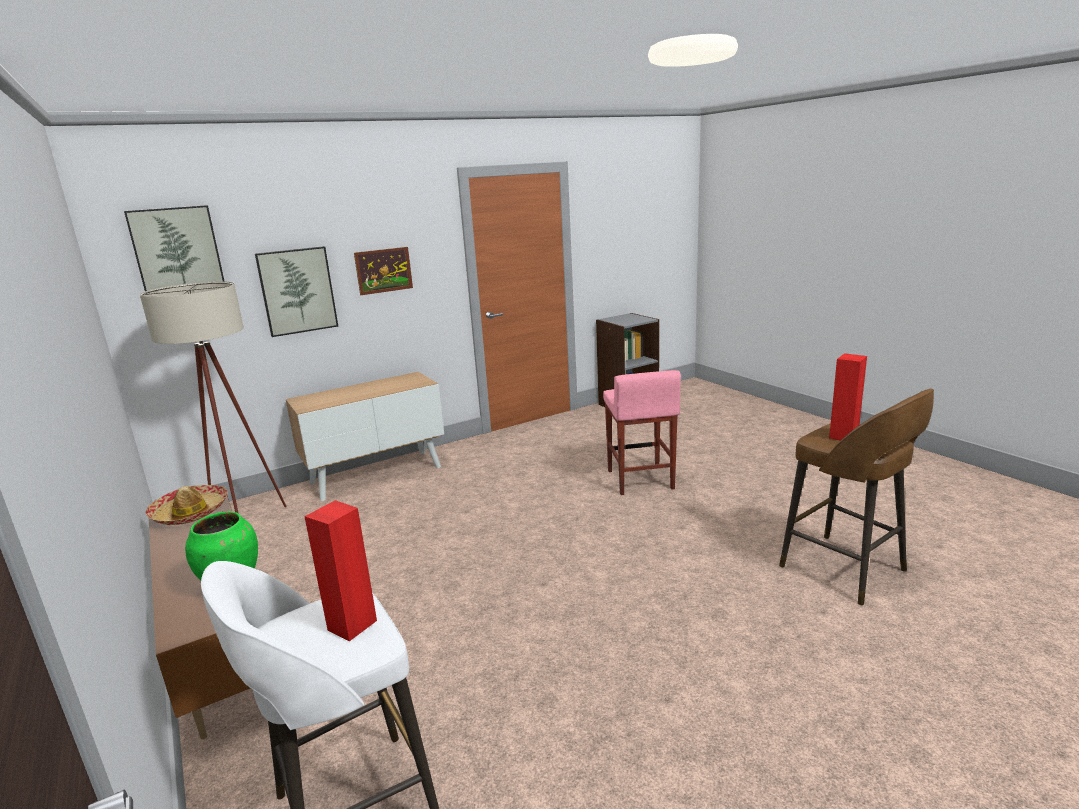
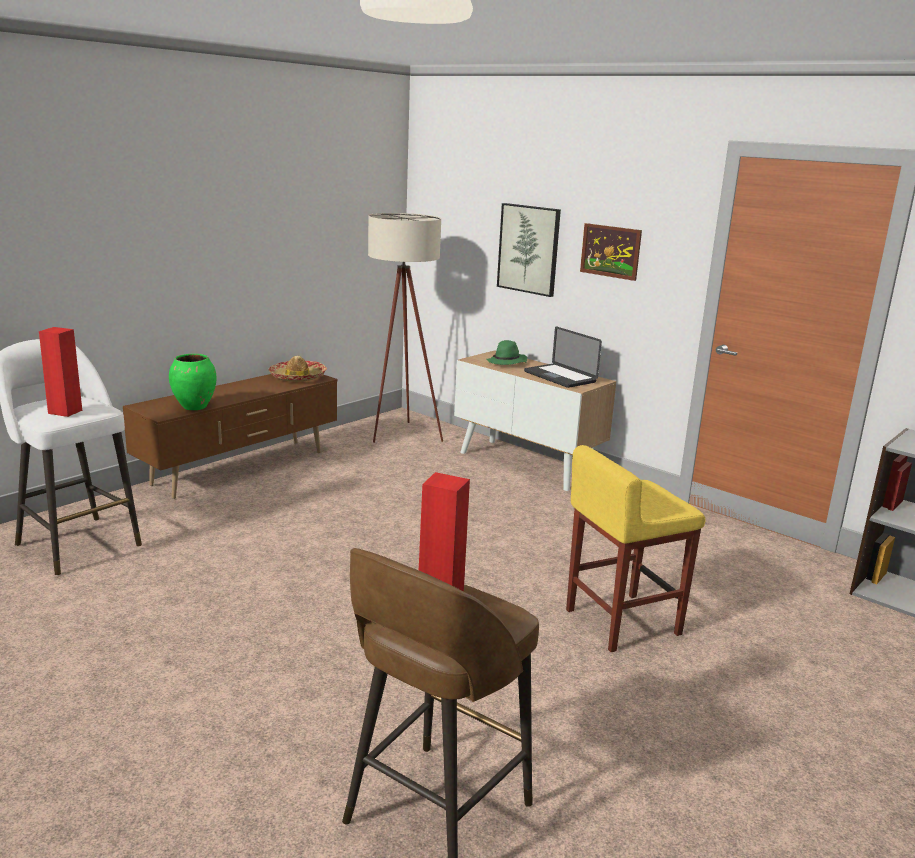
camera: 70 degrees right, 0 degrees up
picture [124,205,224,291] -> none
pink stool [603,370,681,495] -> yellow stool [566,445,705,652]
none -> green hat [486,340,527,365]
none -> laptop [524,326,602,388]

